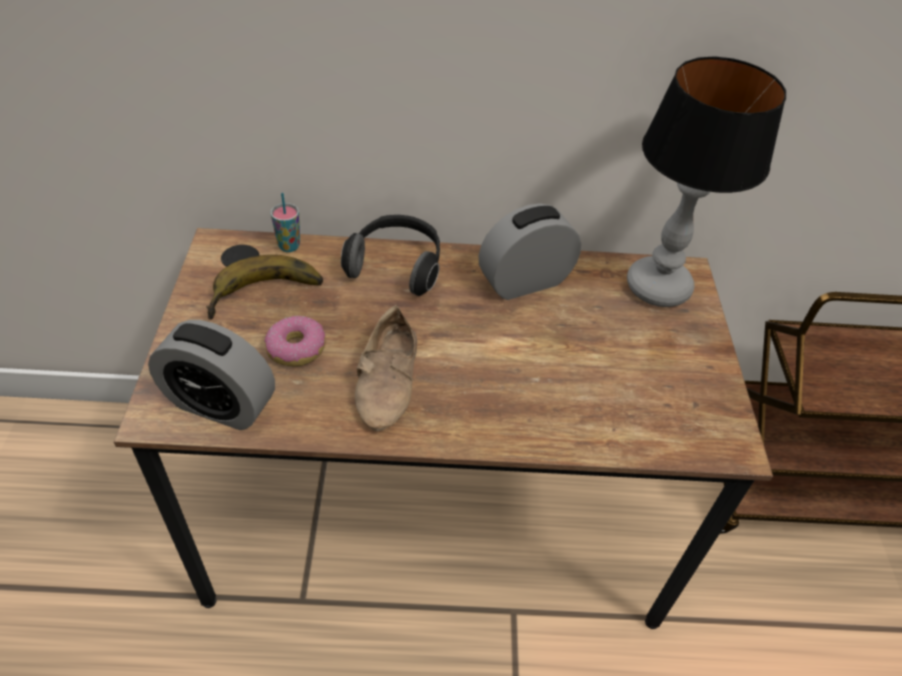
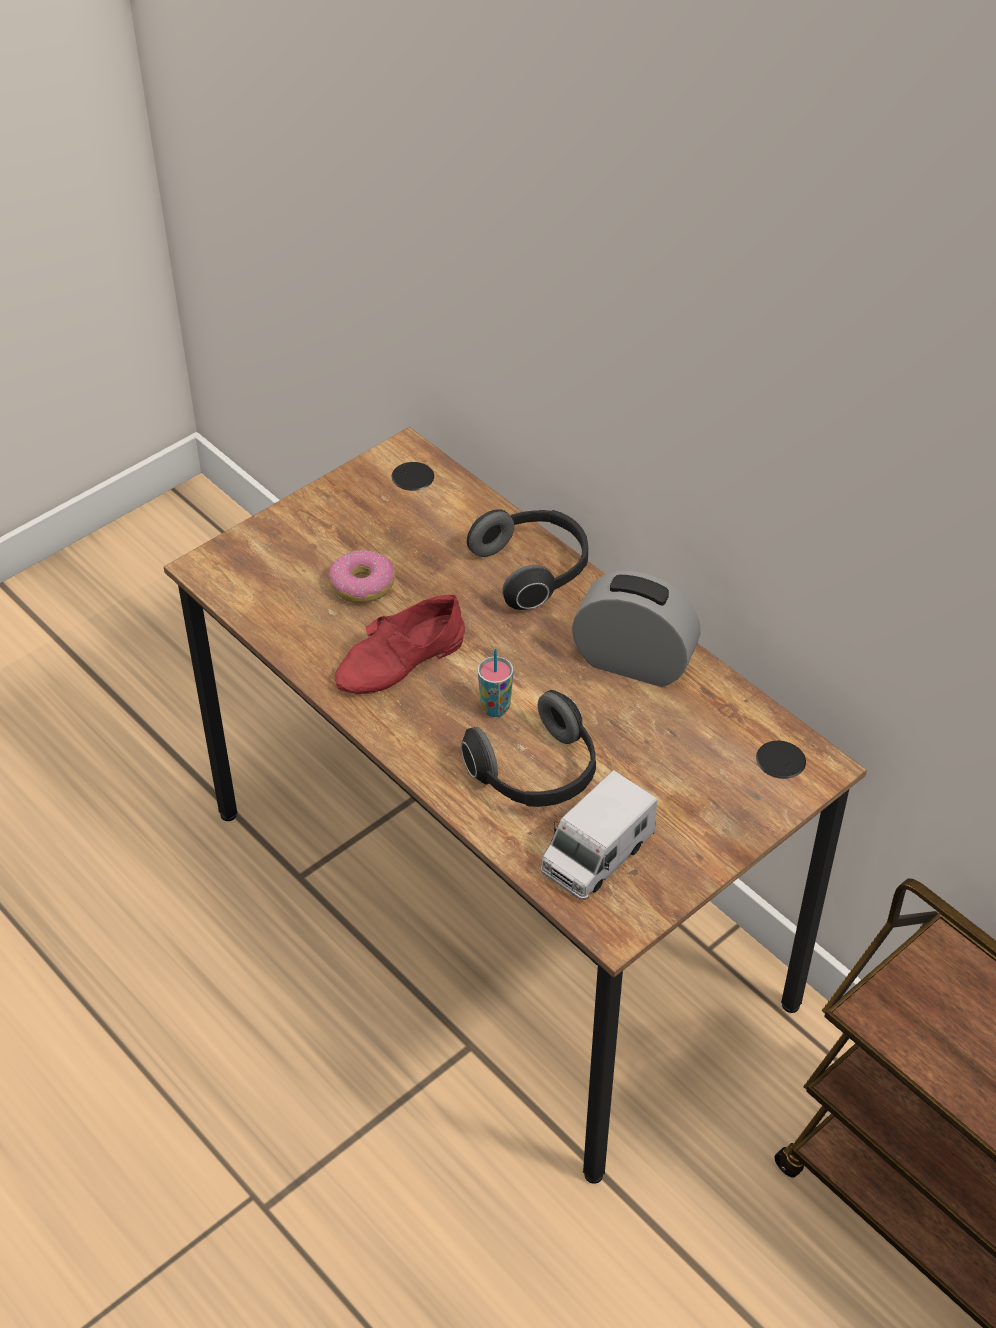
camera: 50 degrees right, 0 degrees up
alarm clock [148,320,275,430] -> none
banana [206,255,323,320] -> none
cup [270,193,300,252] -> cup moved to [477,649,513,717]
beige shoe [355,305,417,431] -> red shoe [335,595,465,694]
table lamp [627,56,786,307] -> none
none -> headphones [461,690,596,807]
none -> toy truck [541,770,657,900]

